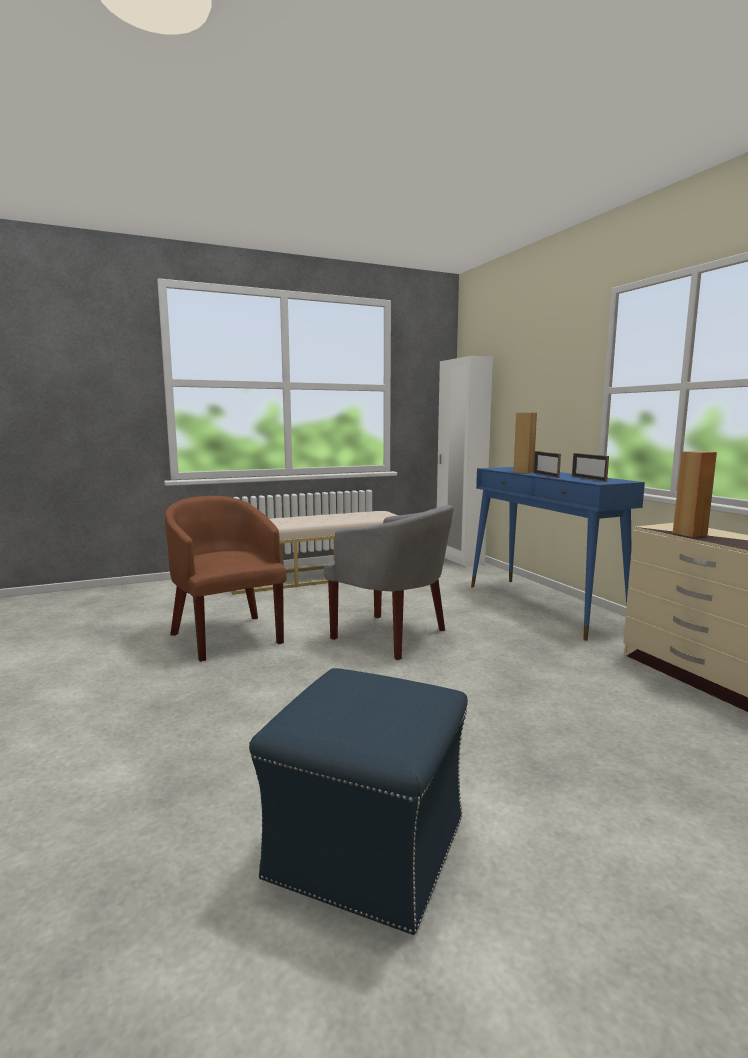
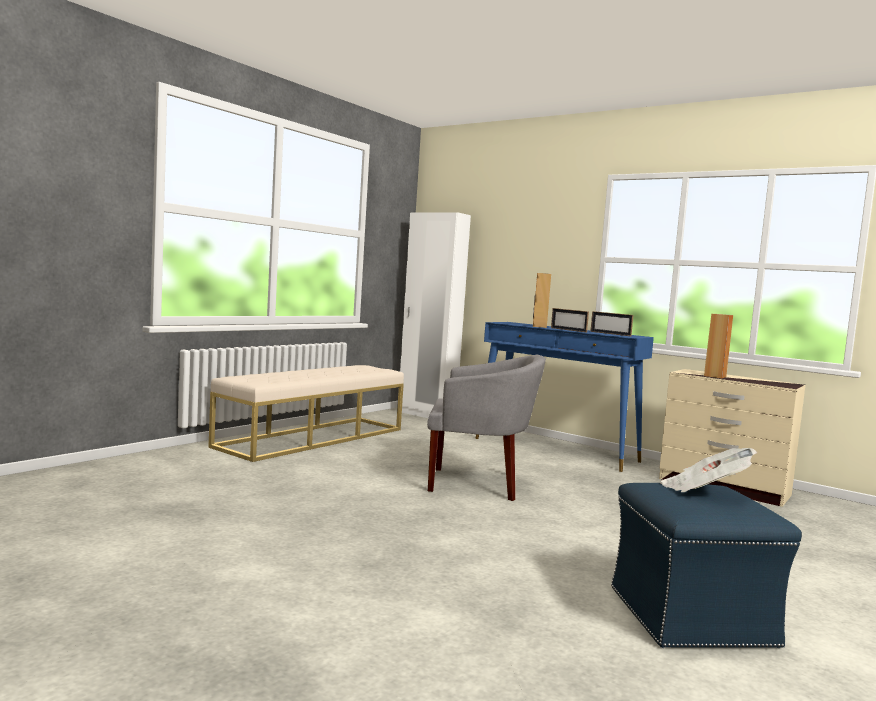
camera: 30 degrees left, 5 degrees down
brown armchair [165,496,287,662] -> none
none -> newspaper [661,448,757,492]

